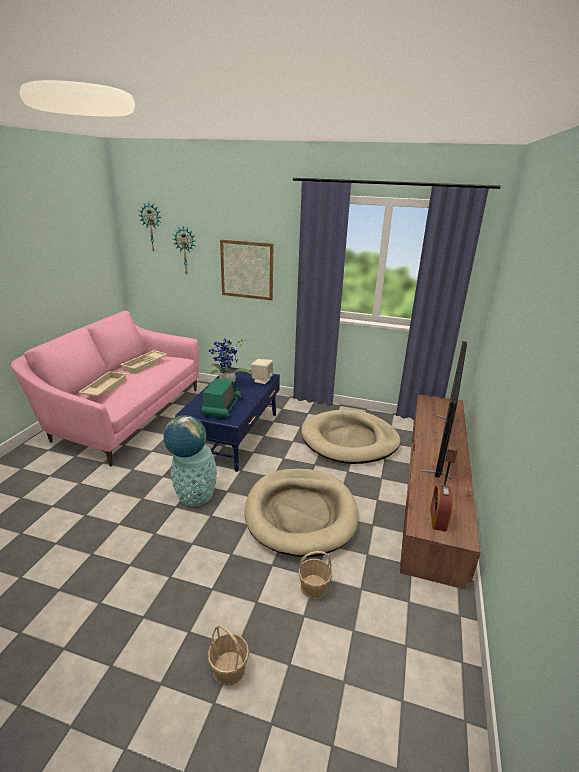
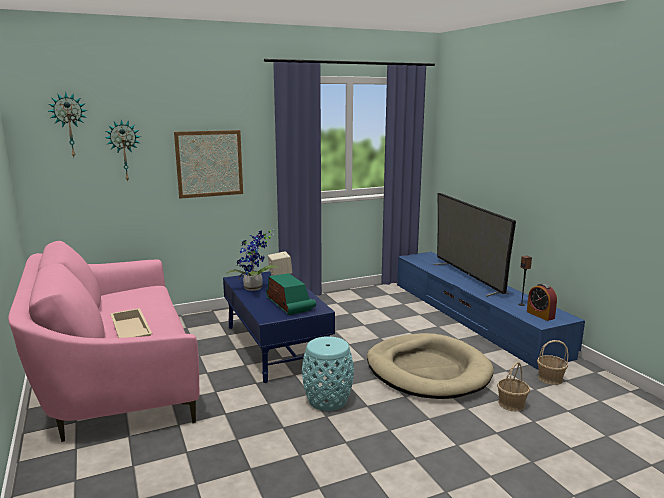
camera: 40 degrees left, 10 degrees down
beige tray [120,350,167,374] -> none
globe [163,415,206,457] -> none
basket [208,625,249,686] -> basket moved to [537,340,568,385]
beige dog bed [301,410,401,464] -> none
brown tv stand [400,395,481,589] -> blue tv stand [397,252,585,370]

